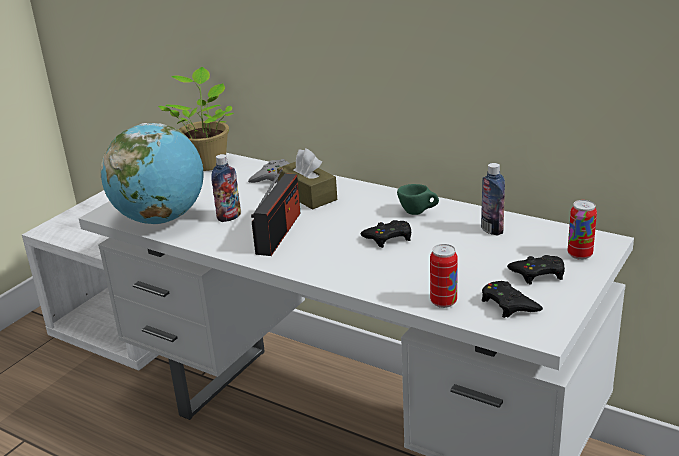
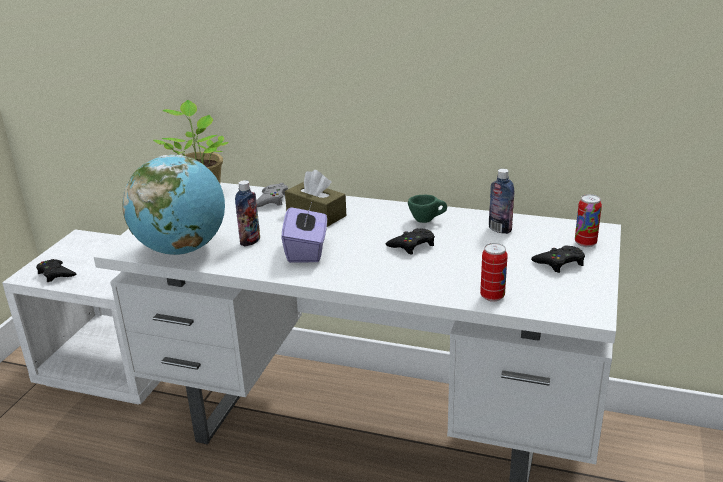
camera: 15 degrees left, 0 degrees up
radio [251,168,301,256] -> purple tissue box [282,201,327,263]
black game controller [482,281,543,318] -> black game controller moved to [36,259,77,282]

